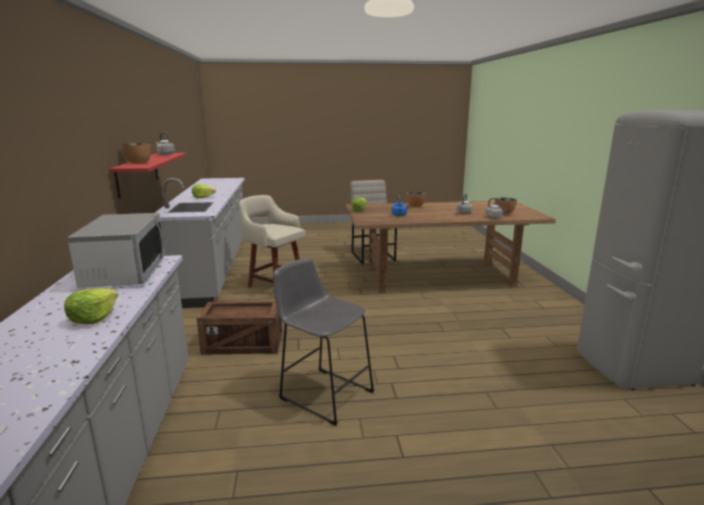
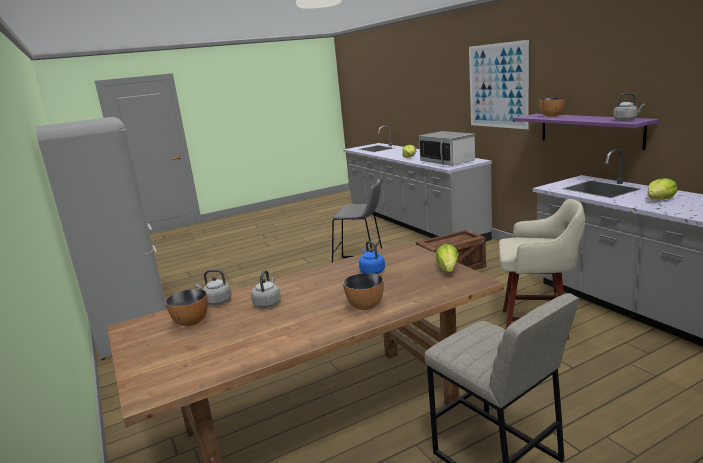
camera: 160 degrees right, 0 degrees up
red shelf [109,153,186,199] -> purple shelf [514,114,659,150]
none -> picture [469,40,529,129]

